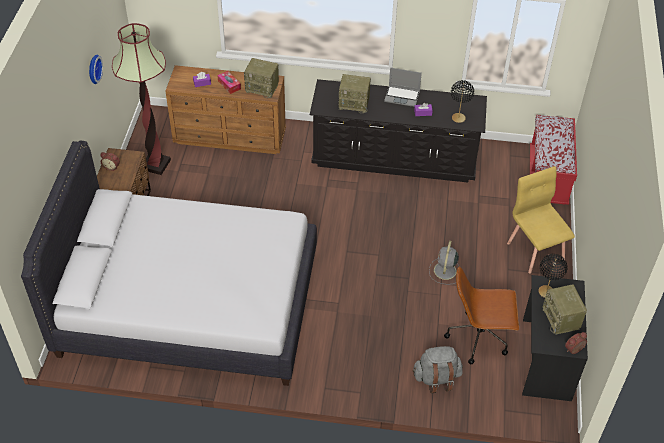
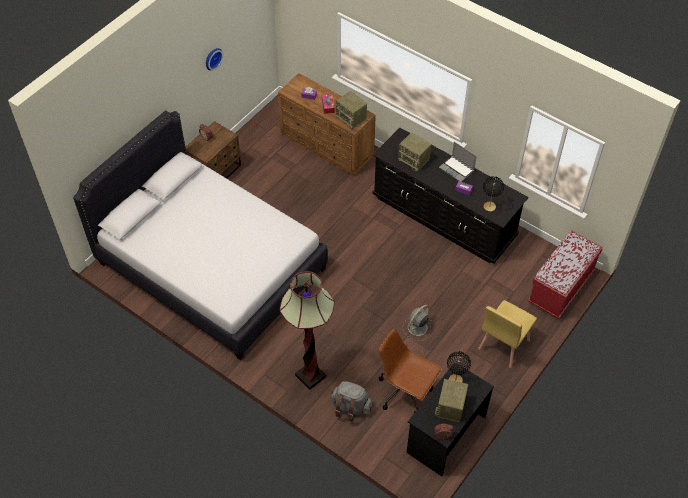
camera: 30 degrees right, 5 degrees up
floor lamp [112,23,171,175] -> floor lamp moved to [280,271,335,390]
yellow chair [507,166,575,274] -> yellow chair turned 150 degrees counterclockwise [478,300,537,368]

